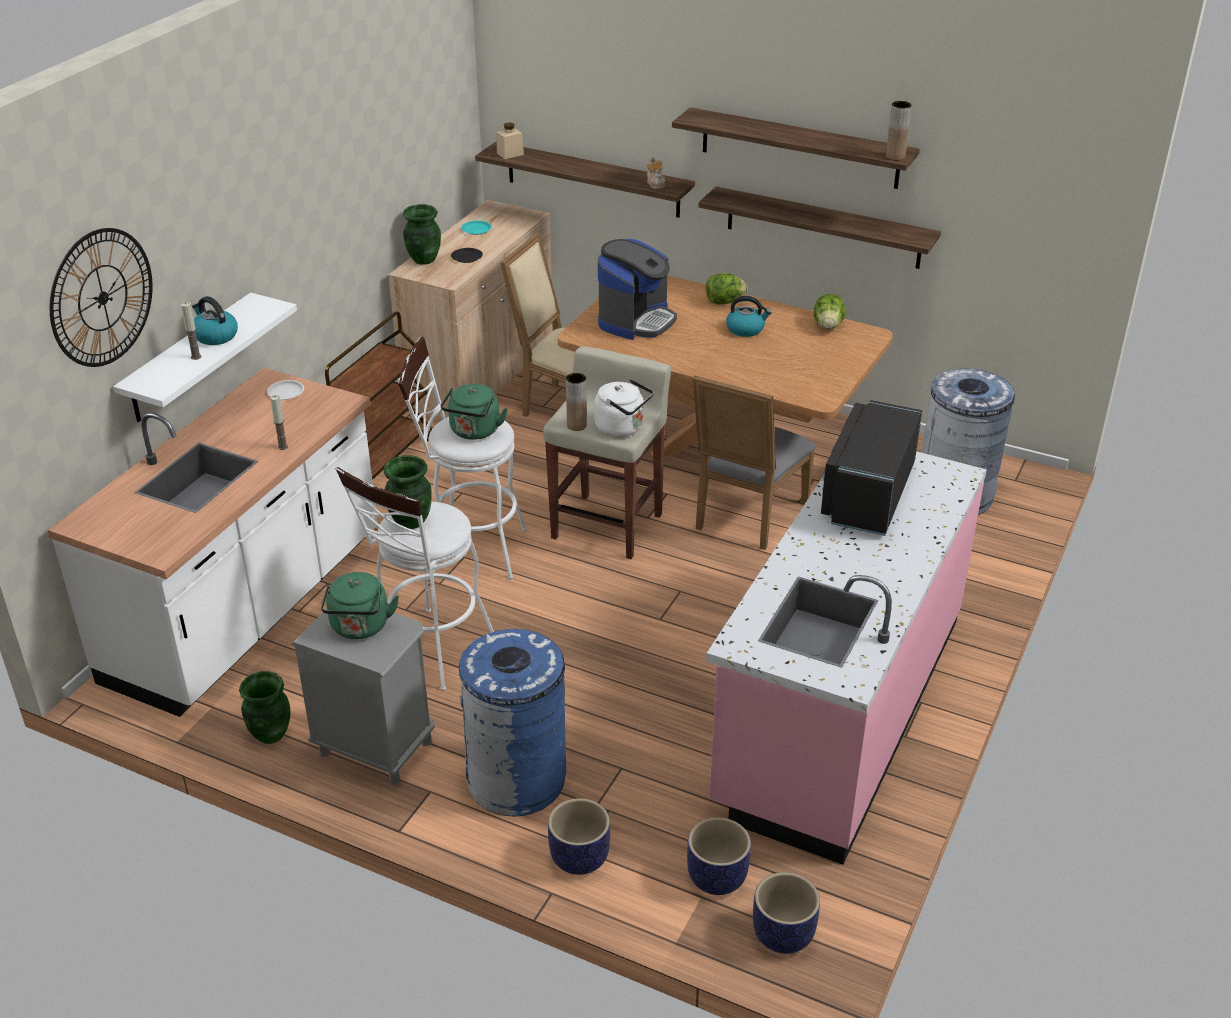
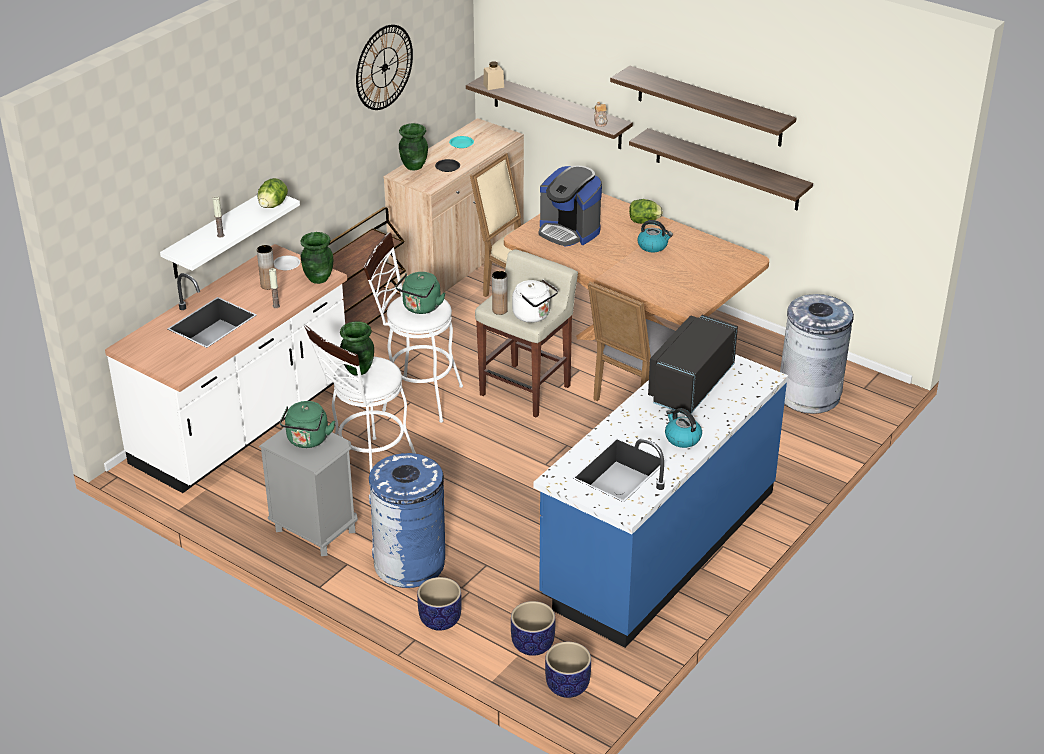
camera: 10 degrees right, 0 degrees up
wall clock [50,228,153,367] -> wall clock moved to [356,24,413,110]
kettle [192,296,238,345] -> kettle moved to [665,408,702,448]
green vase [239,671,290,744] -> green vase moved to [300,232,333,284]
coffee machine [598,239,677,340] -> coffee machine turned 90 degrees clockwise [539,165,602,247]
pink counter [706,451,987,865] -> blue counter [533,354,788,648]
lettuce [814,294,846,329] -> lettuce moved to [258,178,288,208]
brown vase [886,101,912,161] -> brown vase moved to [257,245,274,290]

